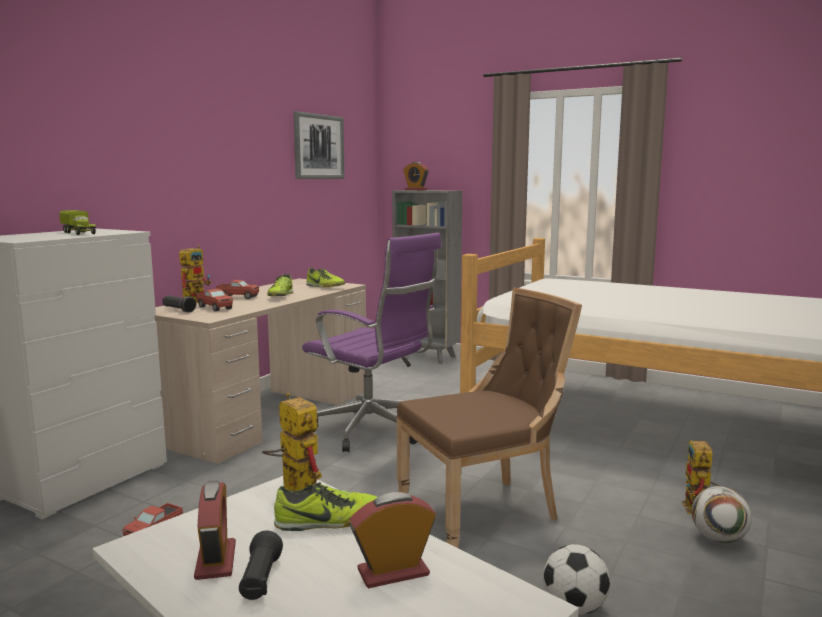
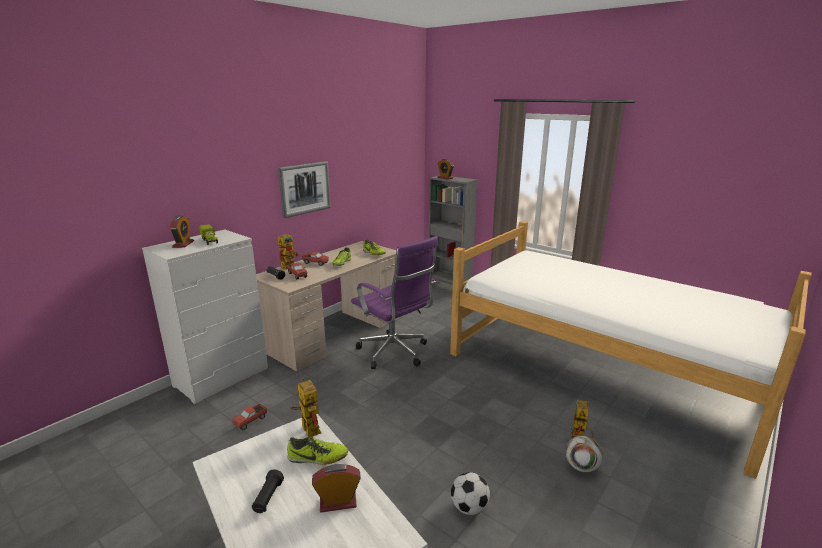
camera: 10 degrees right, 10 degrees up
alarm clock [194,480,236,580] -> alarm clock moved to [169,216,194,248]
picture [293,111,345,179] -> picture moved to [278,161,331,218]
brown chair [396,288,582,548] -> none

